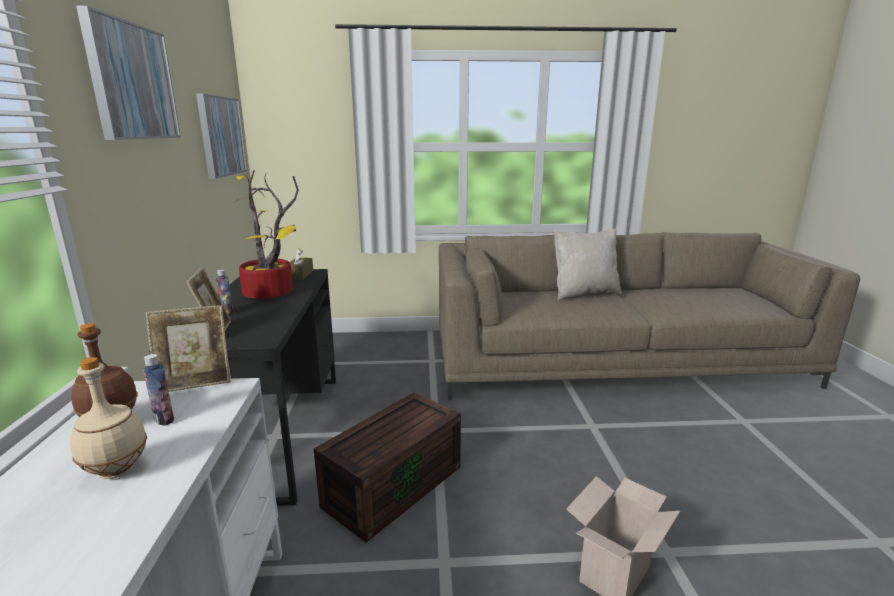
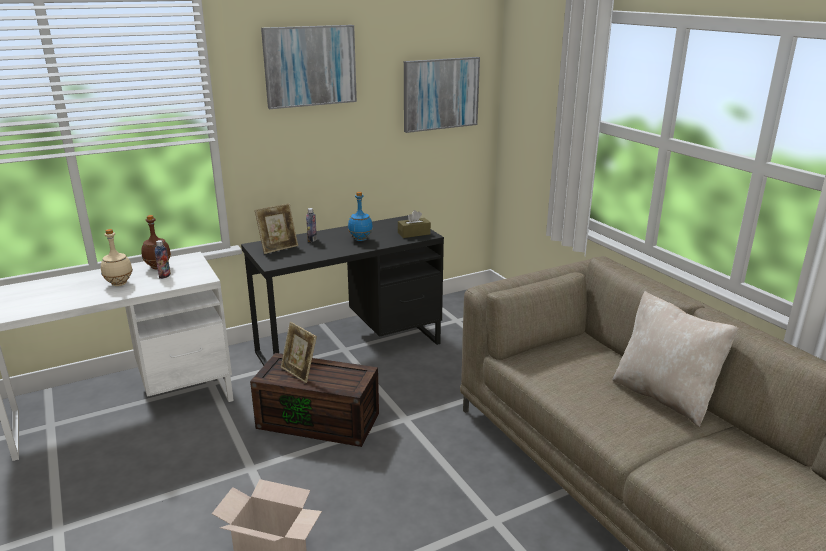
camera: 65 degrees right, 5 degrees up
picture frame [146,305,231,392] -> picture frame moved to [281,322,317,383]
potted plant [235,170,299,299] -> blue bottle [348,192,373,241]

